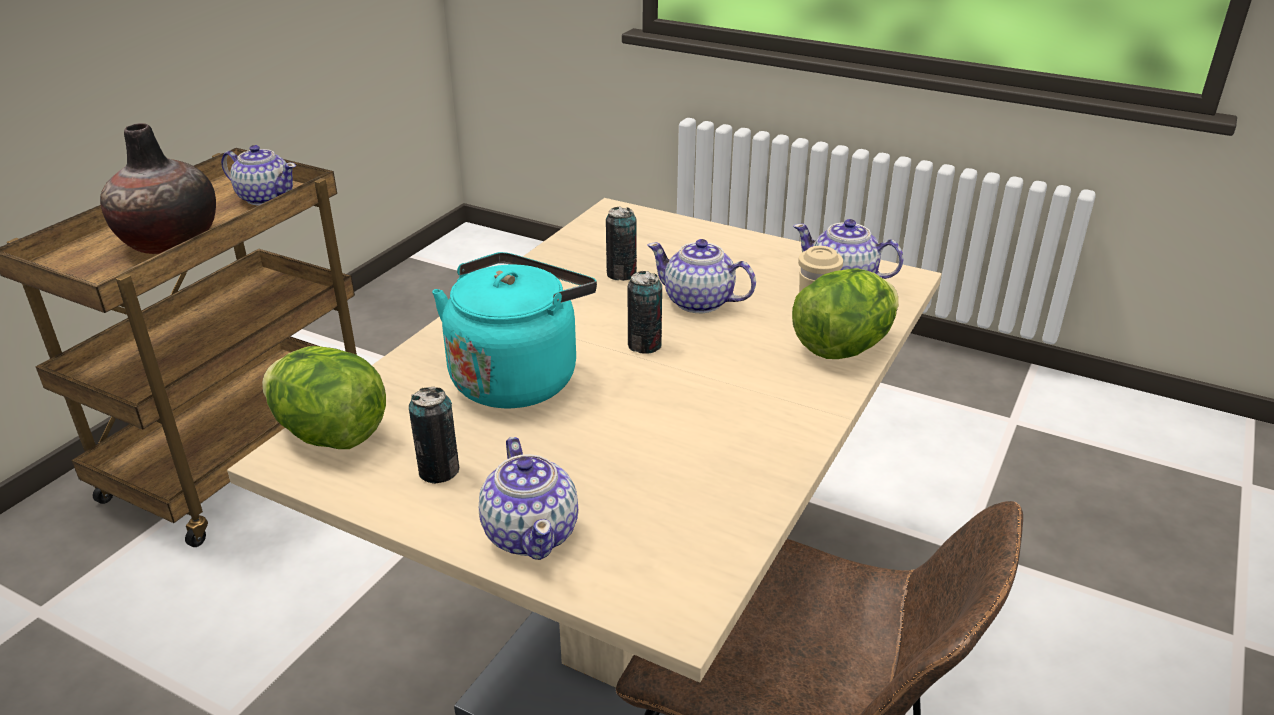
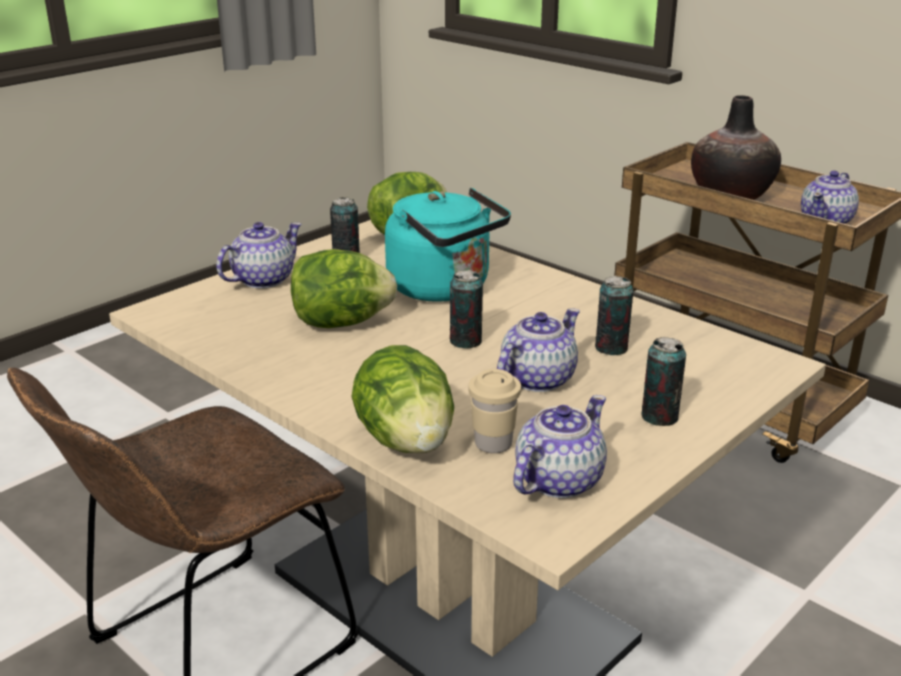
camera: 105 degrees right, 5 degrees down
teapot [479,437,578,560] -> teapot turned 135 degrees clockwise [216,222,301,289]
none -> lettuce [291,249,397,328]
none -> can [641,337,686,426]

